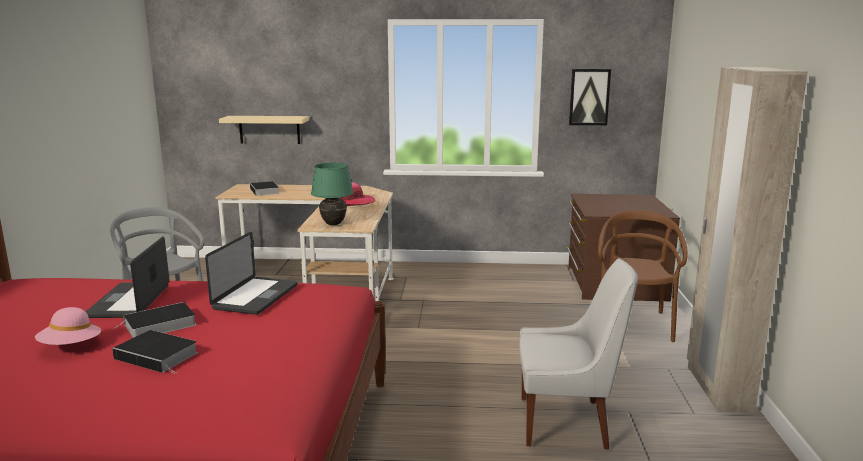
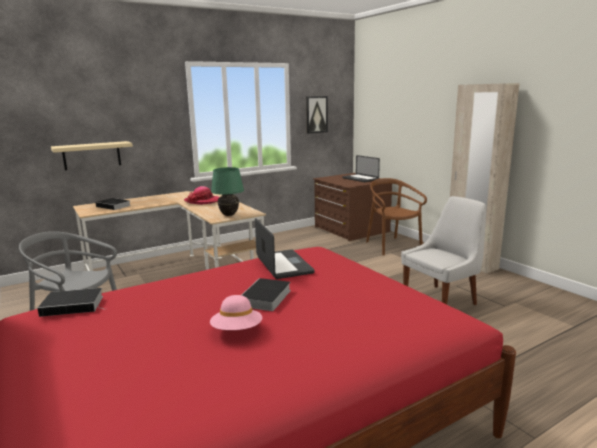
camera: 35 degrees left, 0 degrees up
laptop [85,236,170,318] -> laptop moved to [342,155,380,182]
book [112,330,198,374] -> book moved to [37,288,107,317]

